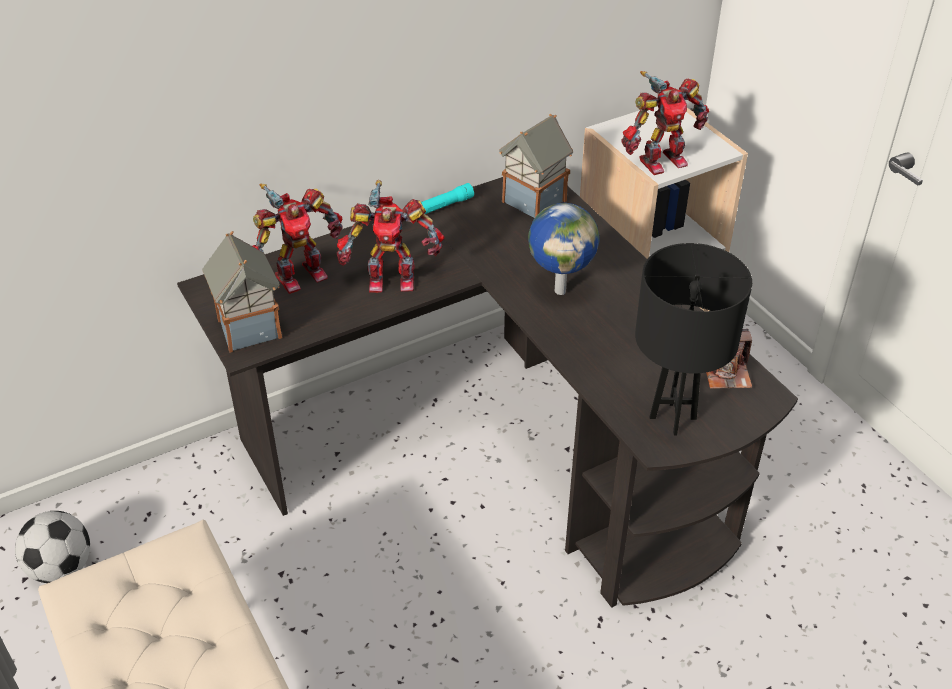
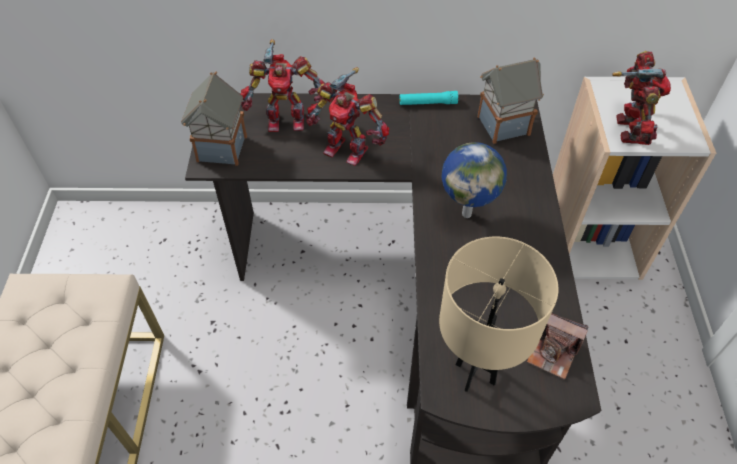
camera: 30 degrees right, 10 degrees up
football [15,511,90,583] -> none
toy robot [621,71,709,175] -> toy robot turned 90 degrees counterclockwise [612,51,671,145]
black table lamp [635,243,752,435] -> beige table lamp [439,237,558,392]

